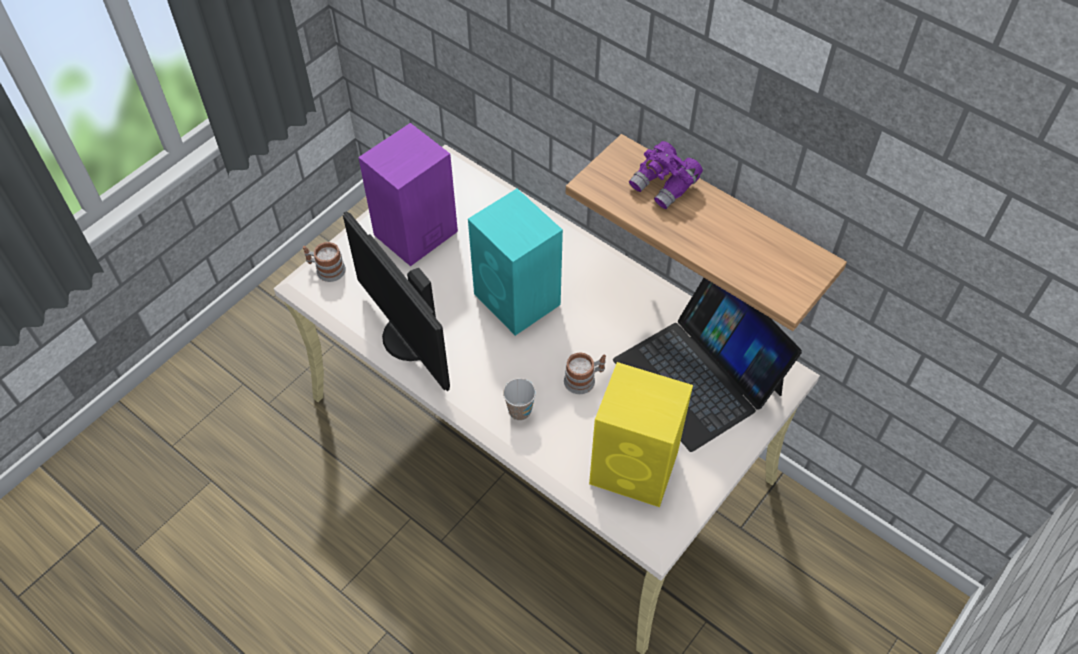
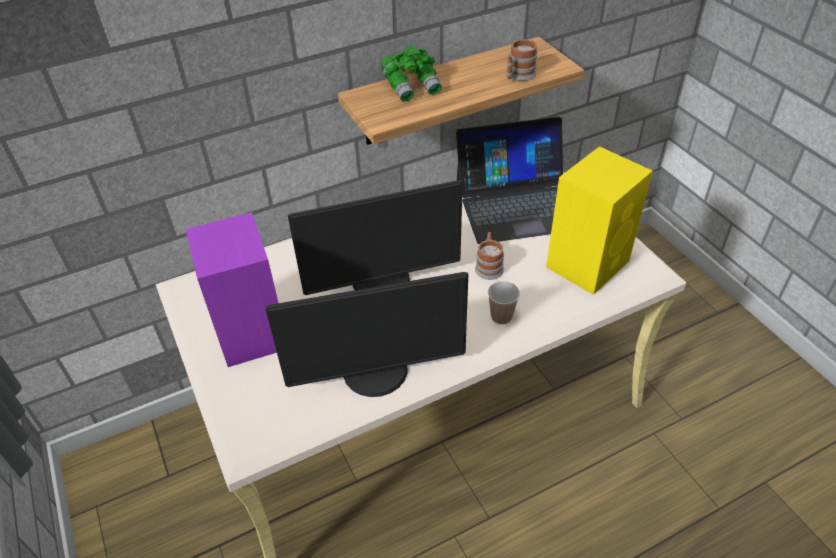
camera: 65 degrees left, 10 degrees down
mug [303,242,346,282] -> mug moved to [506,39,538,81]
turquoise speaker [468,189,563,336] -> monitor [288,180,463,295]
purple binoculars [629,141,703,209] -> green binoculars [381,45,442,101]

